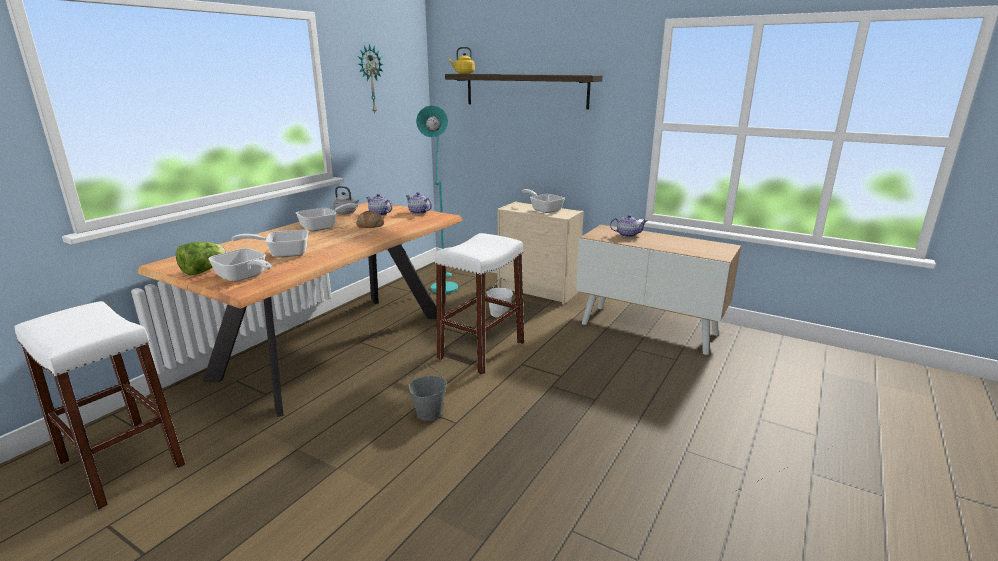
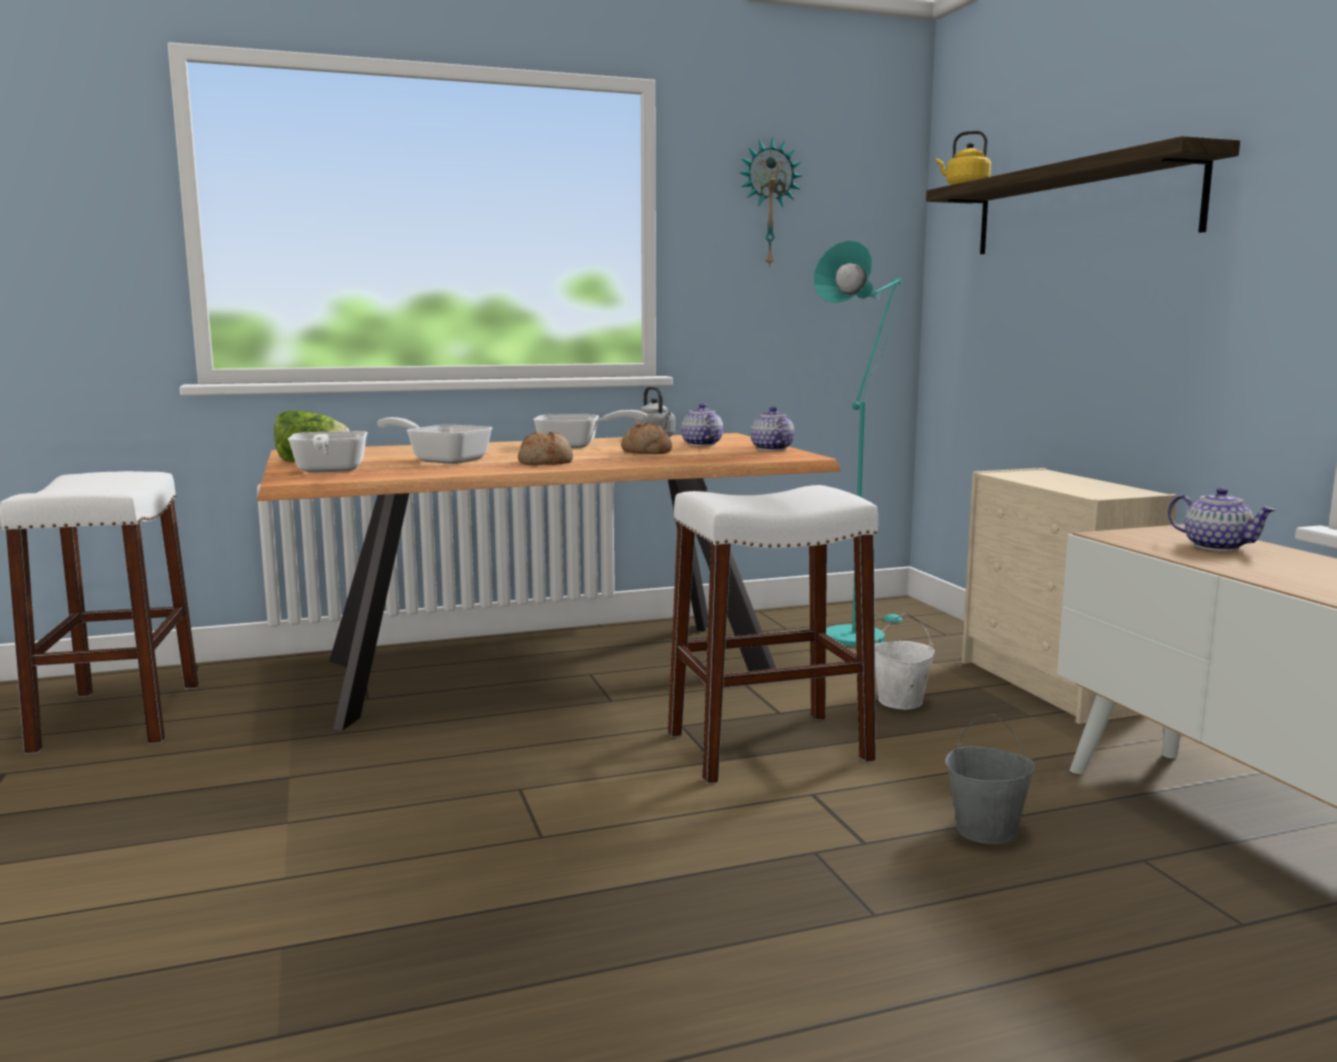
camera: 40 degrees right, 10 degrees down
grey bucket [409,365,447,421] -> grey bucket moved to [945,714,1035,844]
frying pan [522,189,565,213] -> none
none -> bread [518,432,573,465]

